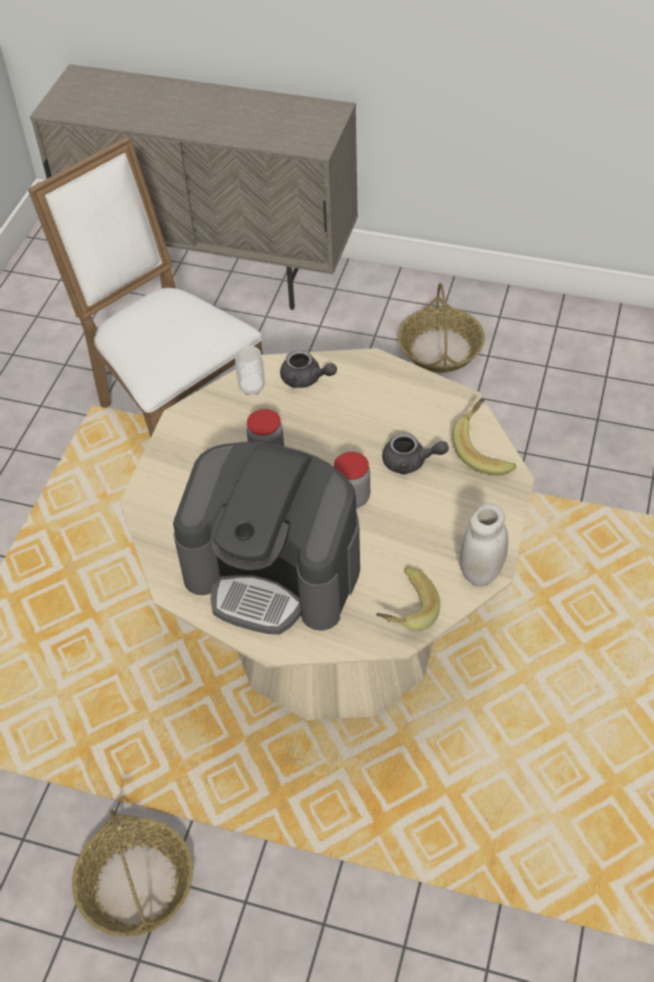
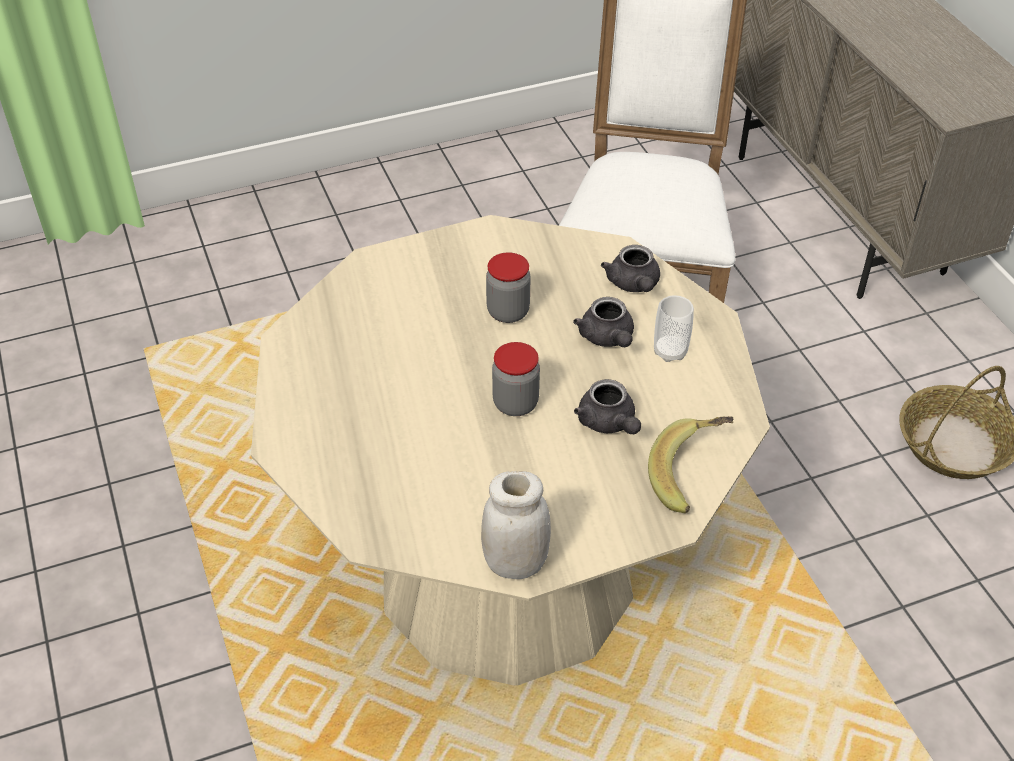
camera: 50 degrees right, 5 degrees down
basket [72,809,193,937] -> none
coffee machine [173,442,360,635] -> none
cup [235,346,264,395] -> cup moved to [654,295,694,362]
banana [376,567,440,631] -> none
none -> grey teapot [573,297,634,347]

